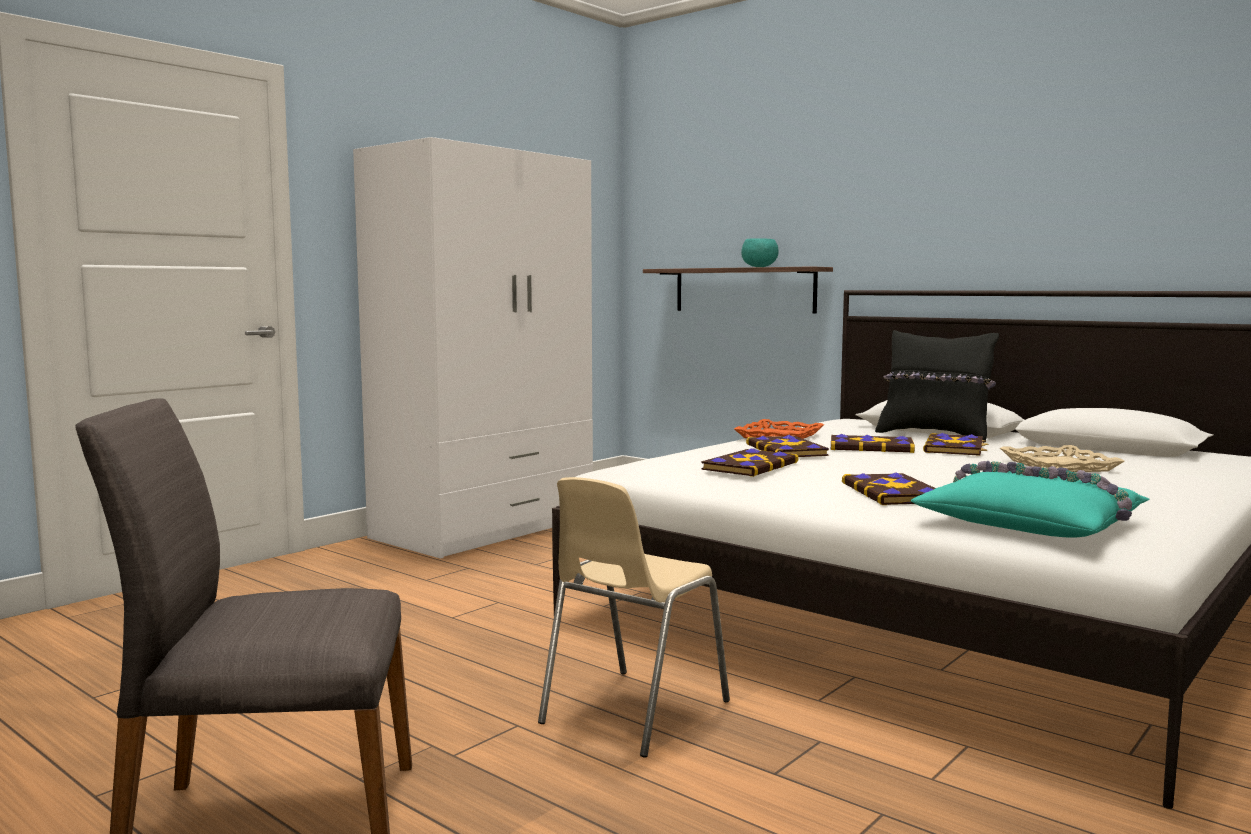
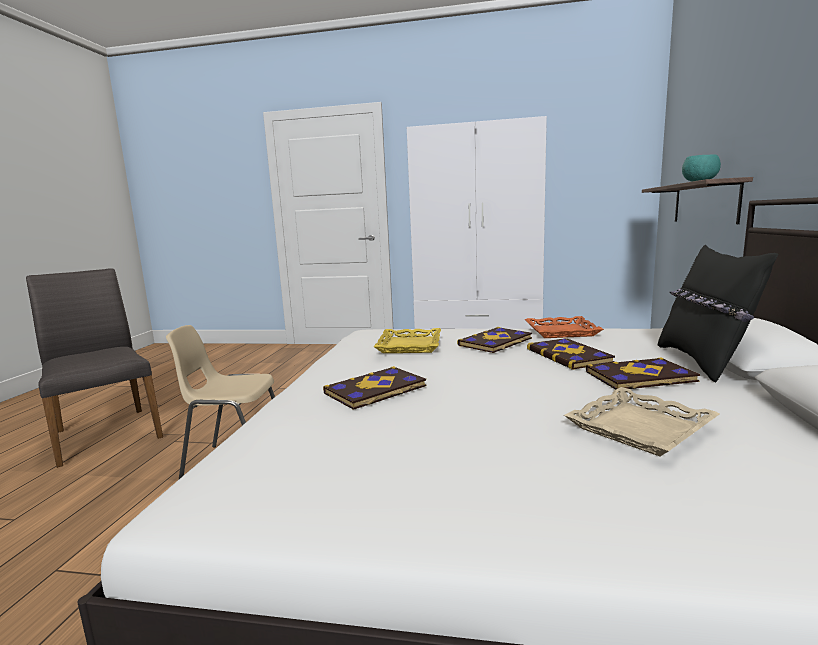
camera: 60 degrees right, 5 degrees up
book [702,448,798,477] -> yellow tray [374,328,441,353]
turquoise pillow [911,461,1150,538] -> none

